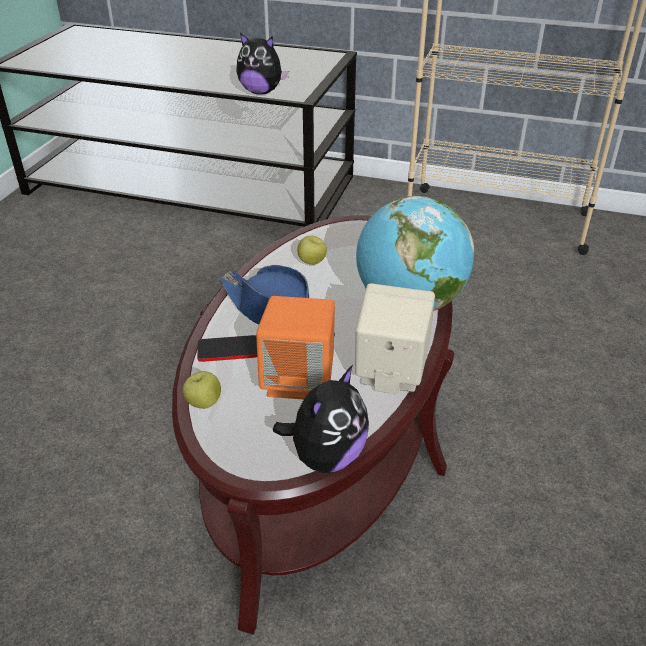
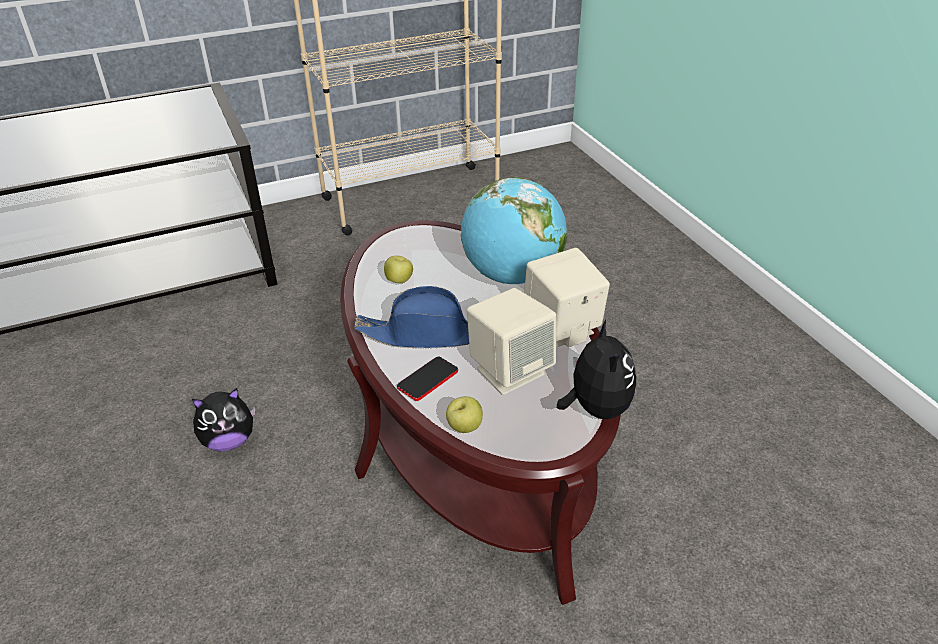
camera: 40 degrees left, 0 degrees up
plush toy [236,33,289,95] -> plush toy moved to [192,388,256,451]
orange speaker [256,296,335,400] -> beige speaker [467,288,556,395]

